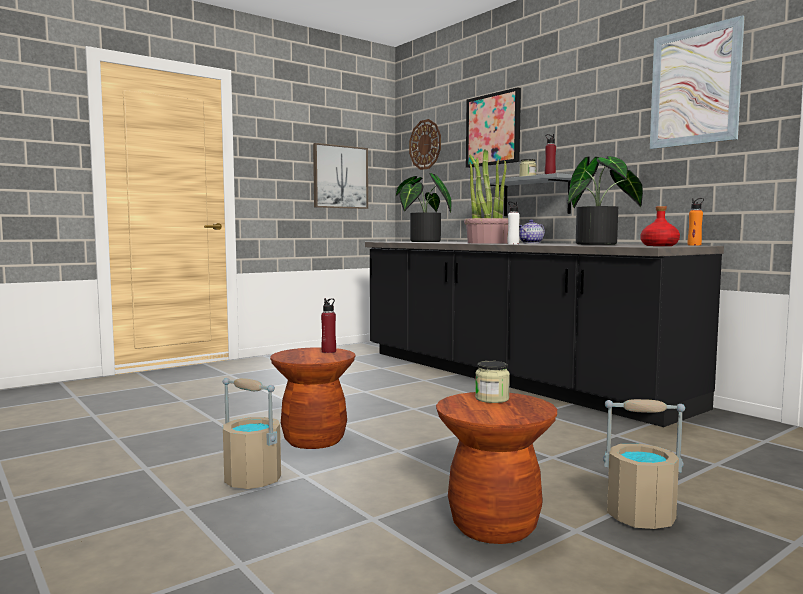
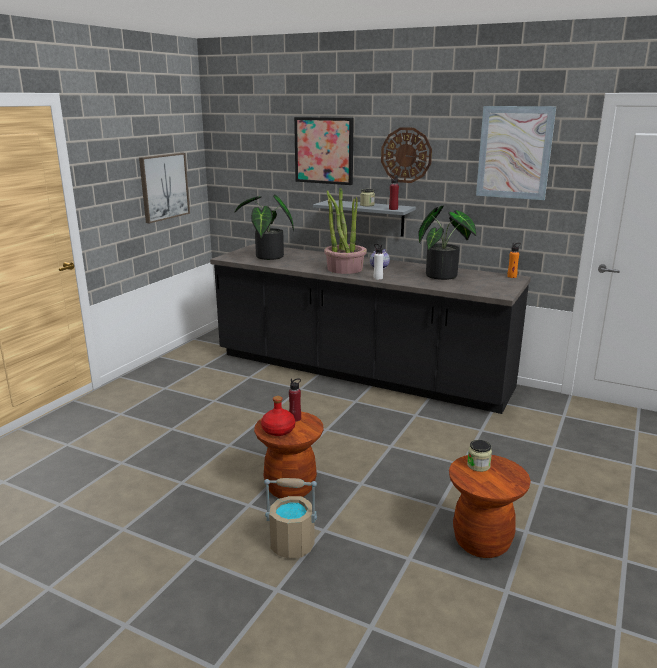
camera: 25 degrees left, 15 degrees up
wall clock [409,119,441,170] -> wall clock moved to [381,127,432,183]
beige bucket [603,399,685,529] -> none
red bottle [640,206,680,246] -> red bottle moved to [261,396,295,436]

